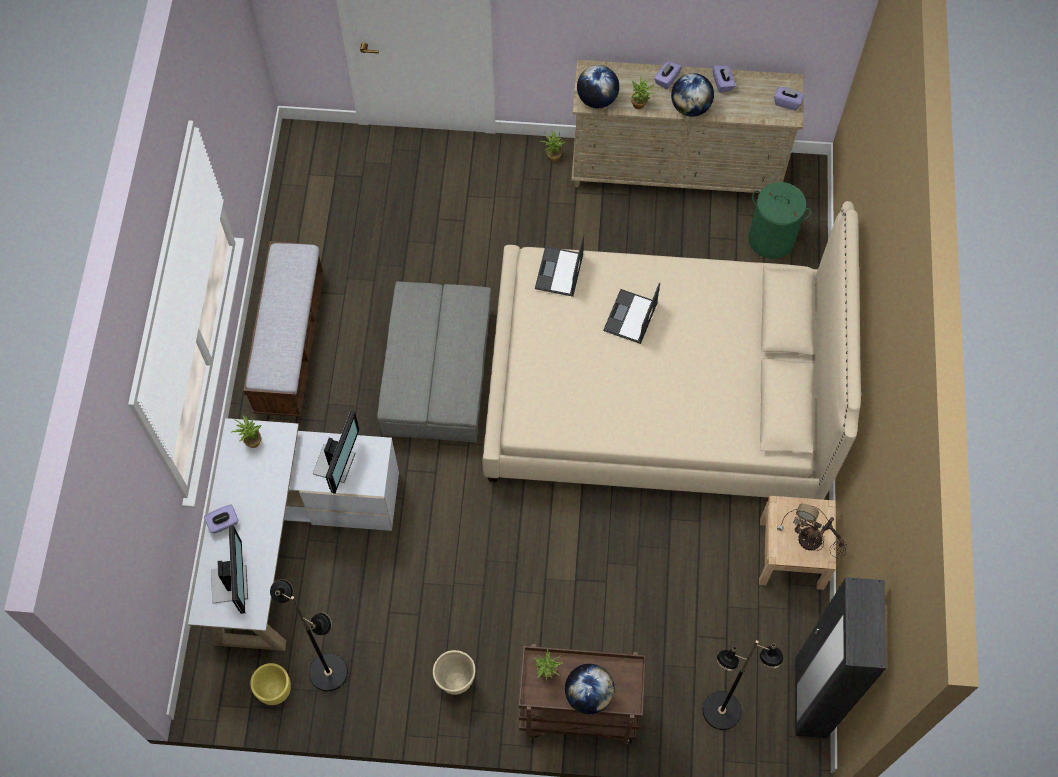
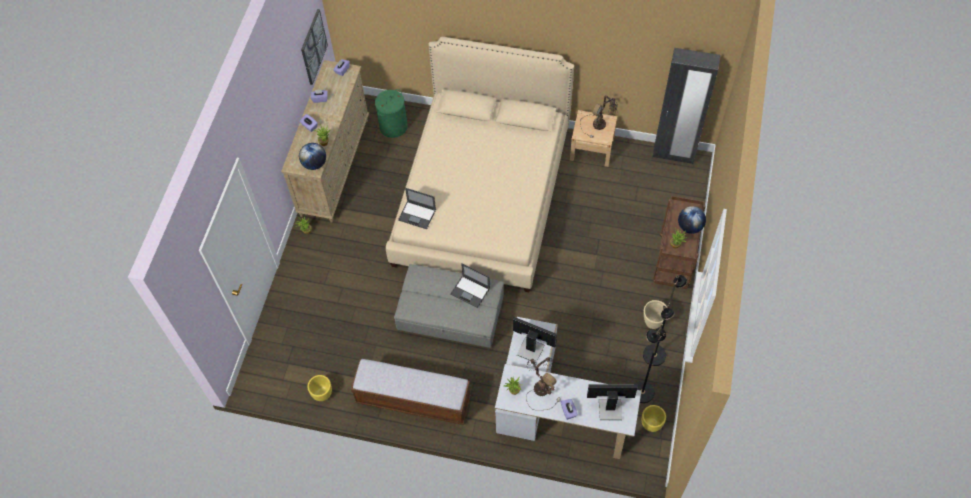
camera: 80 degrees left, 5 degrees down
laptop [603,282,660,344] -> laptop moved to [451,264,490,308]
globe [671,73,714,117] -> none
black floor lamp [703,640,784,730] -> black floor lamp moved to [643,275,687,366]
none -> picture [301,9,328,85]
none -> yellow planter [308,375,332,401]
none -> table lamp [526,357,561,410]

